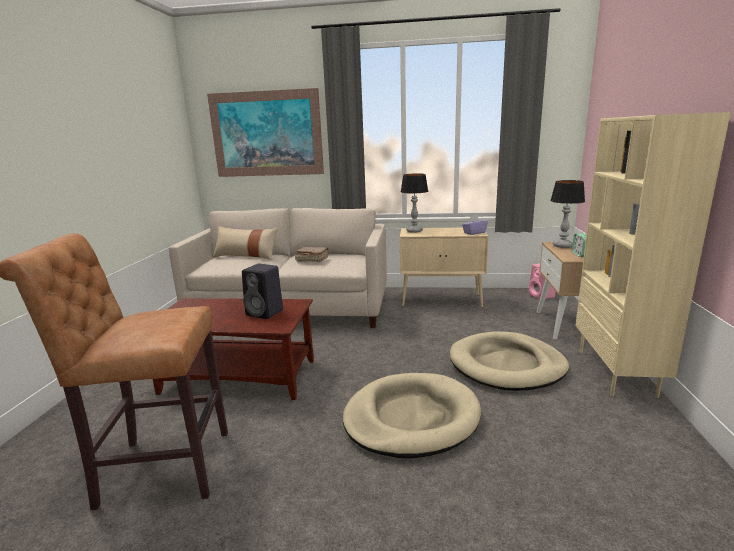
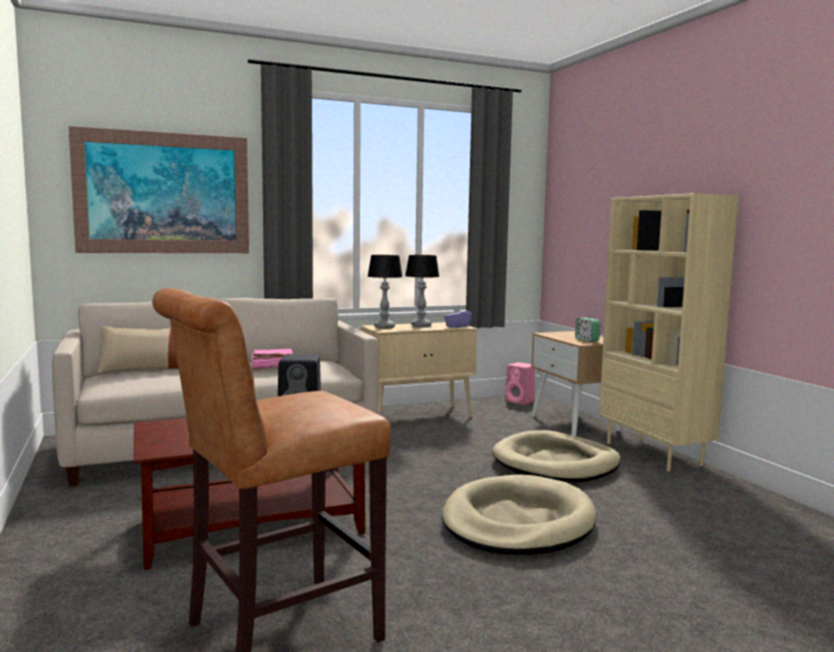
camera: 30 degrees left, 10 degrees down
brown book [295,247,328,262] -> pink book [252,349,293,370]
table lamp [550,180,585,248] -> table lamp moved to [405,255,439,327]

